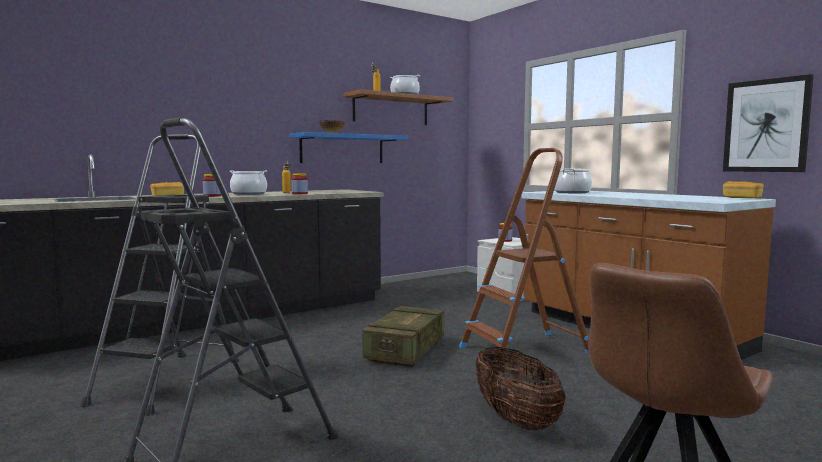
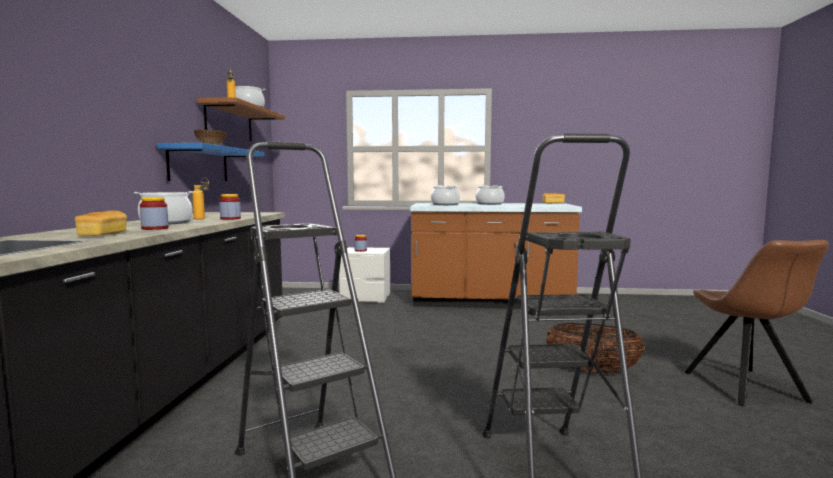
camera: 50 degrees left, 0 degrees up
crate [362,306,444,367] -> none
brown step ladder [459,148,589,365] -> none
picture [723,74,814,172] -> none
none -> cooking pot [475,185,504,205]

